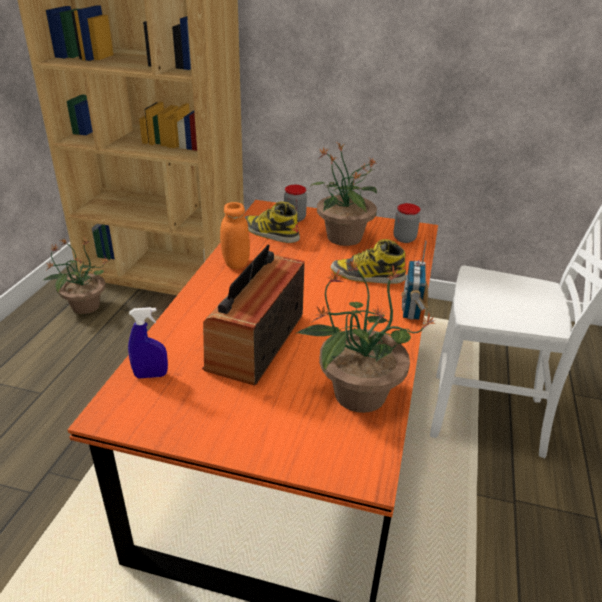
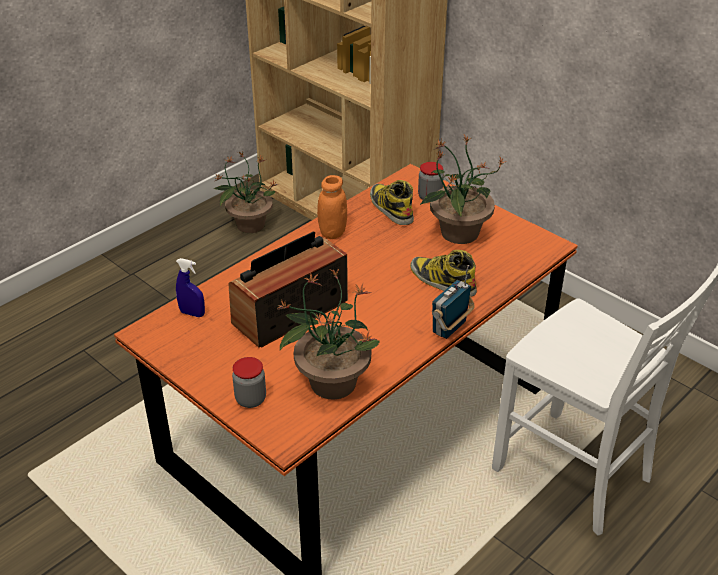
camera: 30 degrees right, 5 degrees up
jar [393,203,420,243] -> jar moved to [232,357,266,408]

